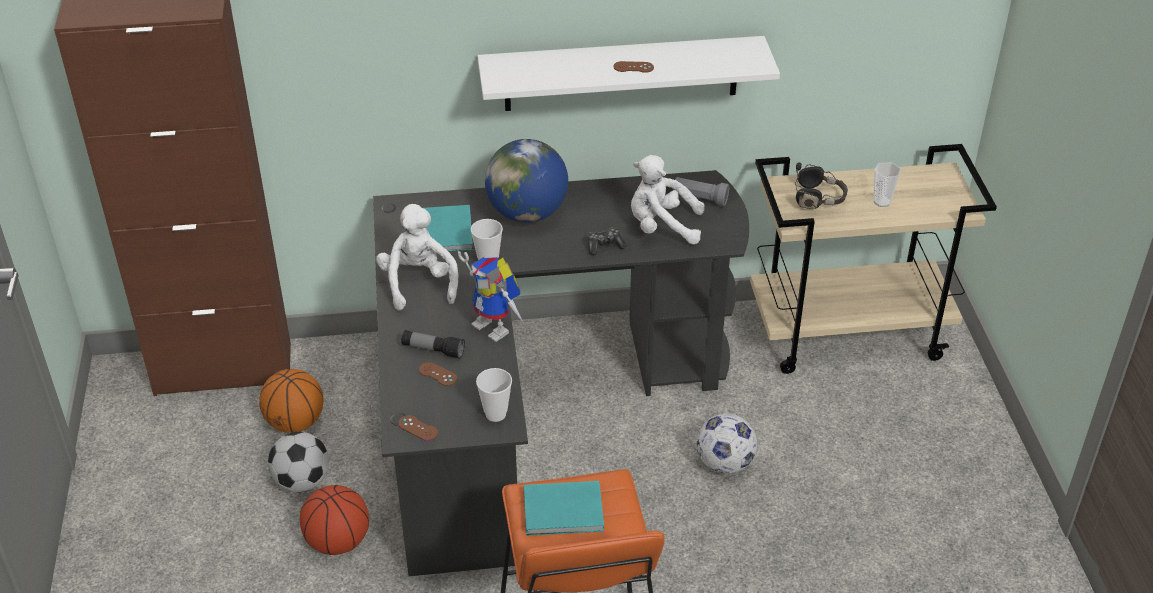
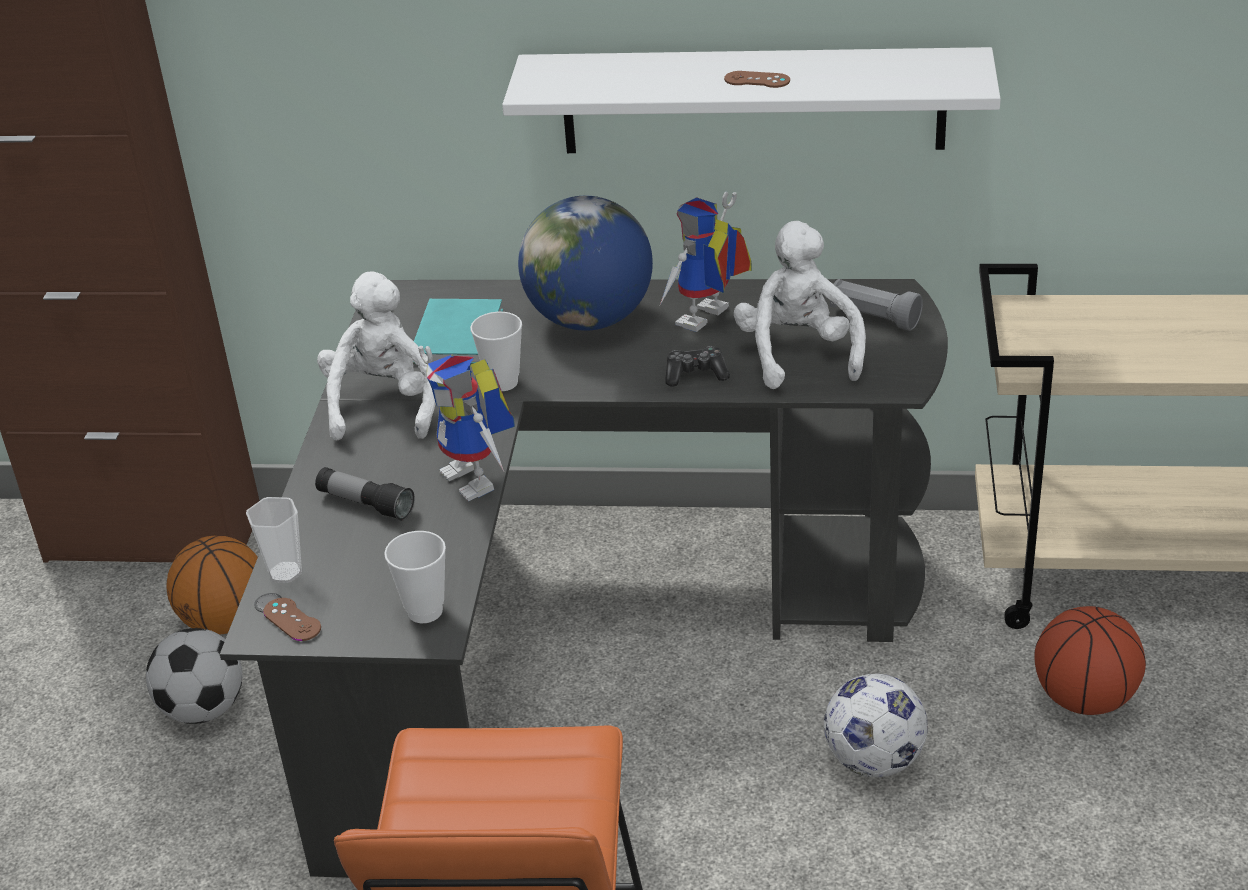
camera: 15 degrees right, 5 degrees down
basketball [300,485,369,555] -> basketball moved to [1034,606,1146,715]
brown game controller [419,362,457,386] -> none
turquoise book [524,481,604,536] -> none
white plush toy [631,155,705,244] -> white plush toy turned 60 degrees clockwise [734,221,866,389]
black headphones [795,162,848,209] -> none
cup [874,162,901,207] -> cup moved to [246,497,302,583]
none -> toy robot [660,192,752,332]

